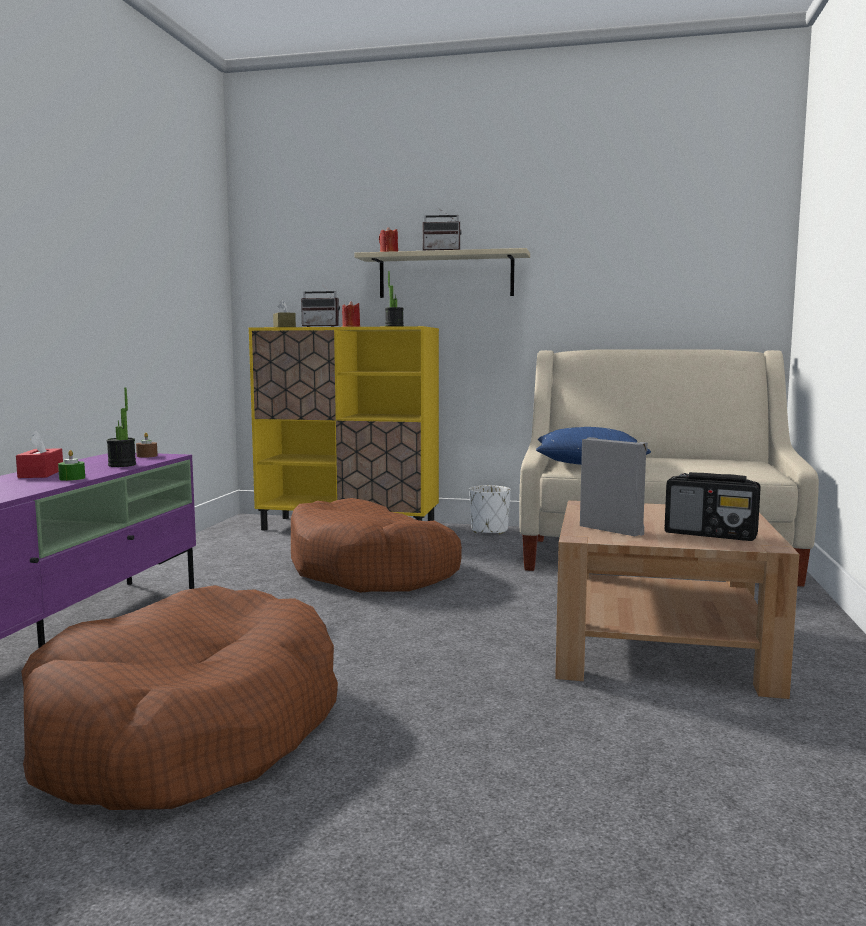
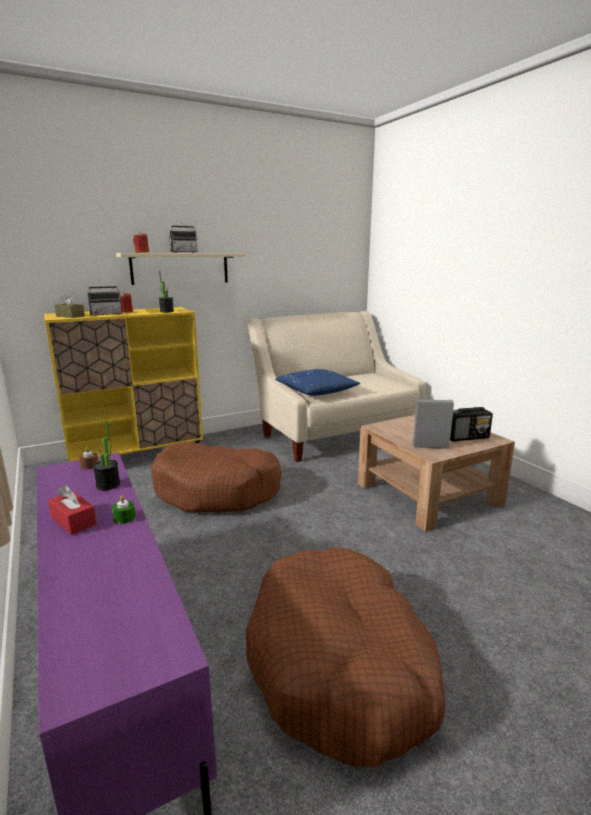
camera: 40 degrees left, 10 degrees up
white planter [469,485,511,534] -> none

